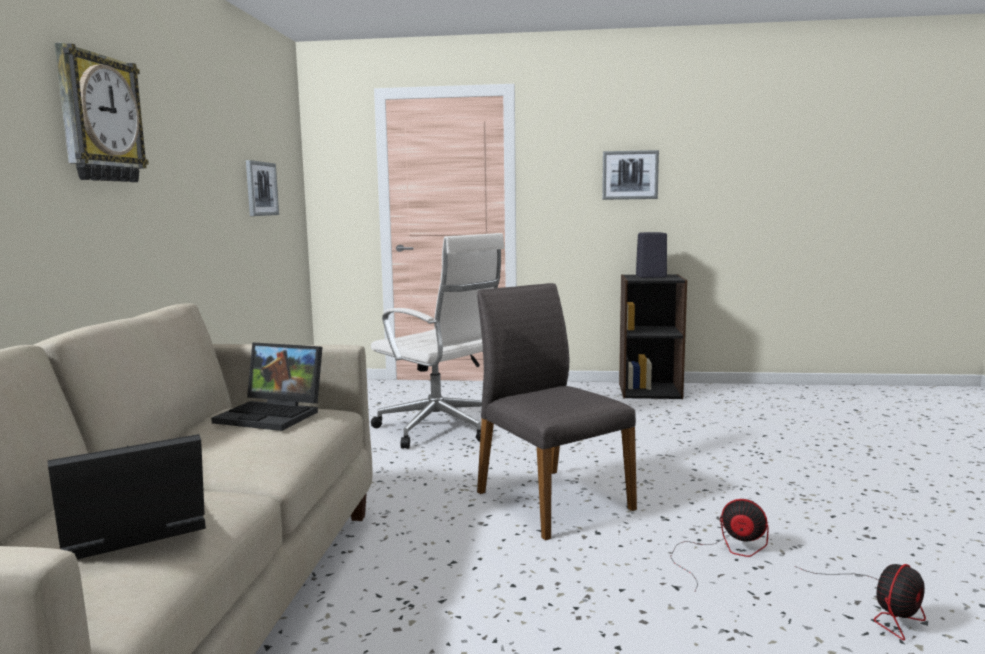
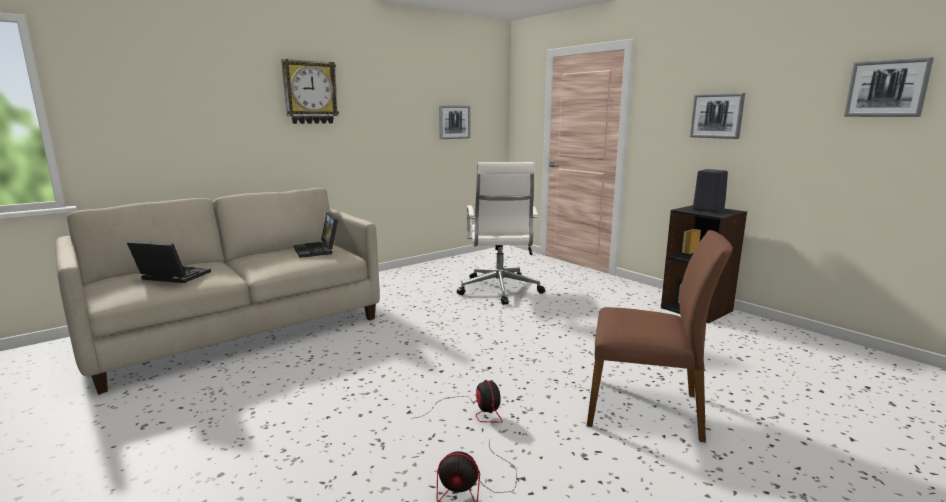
camera: 45 degrees right, 5 degrees up
grey chair [477,283,637,540] -> none
none -> brown chair [587,230,733,443]
none -> picture [844,57,934,117]

